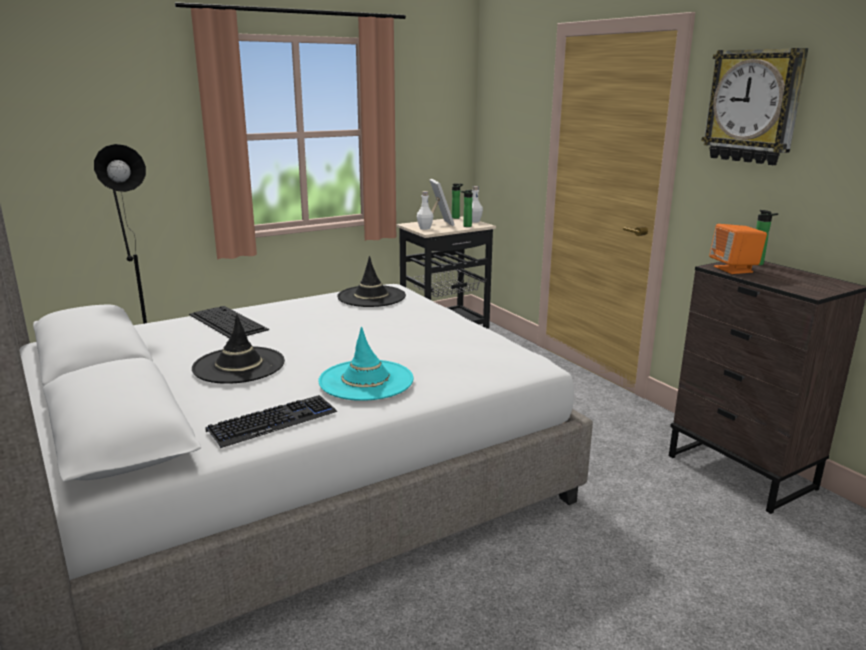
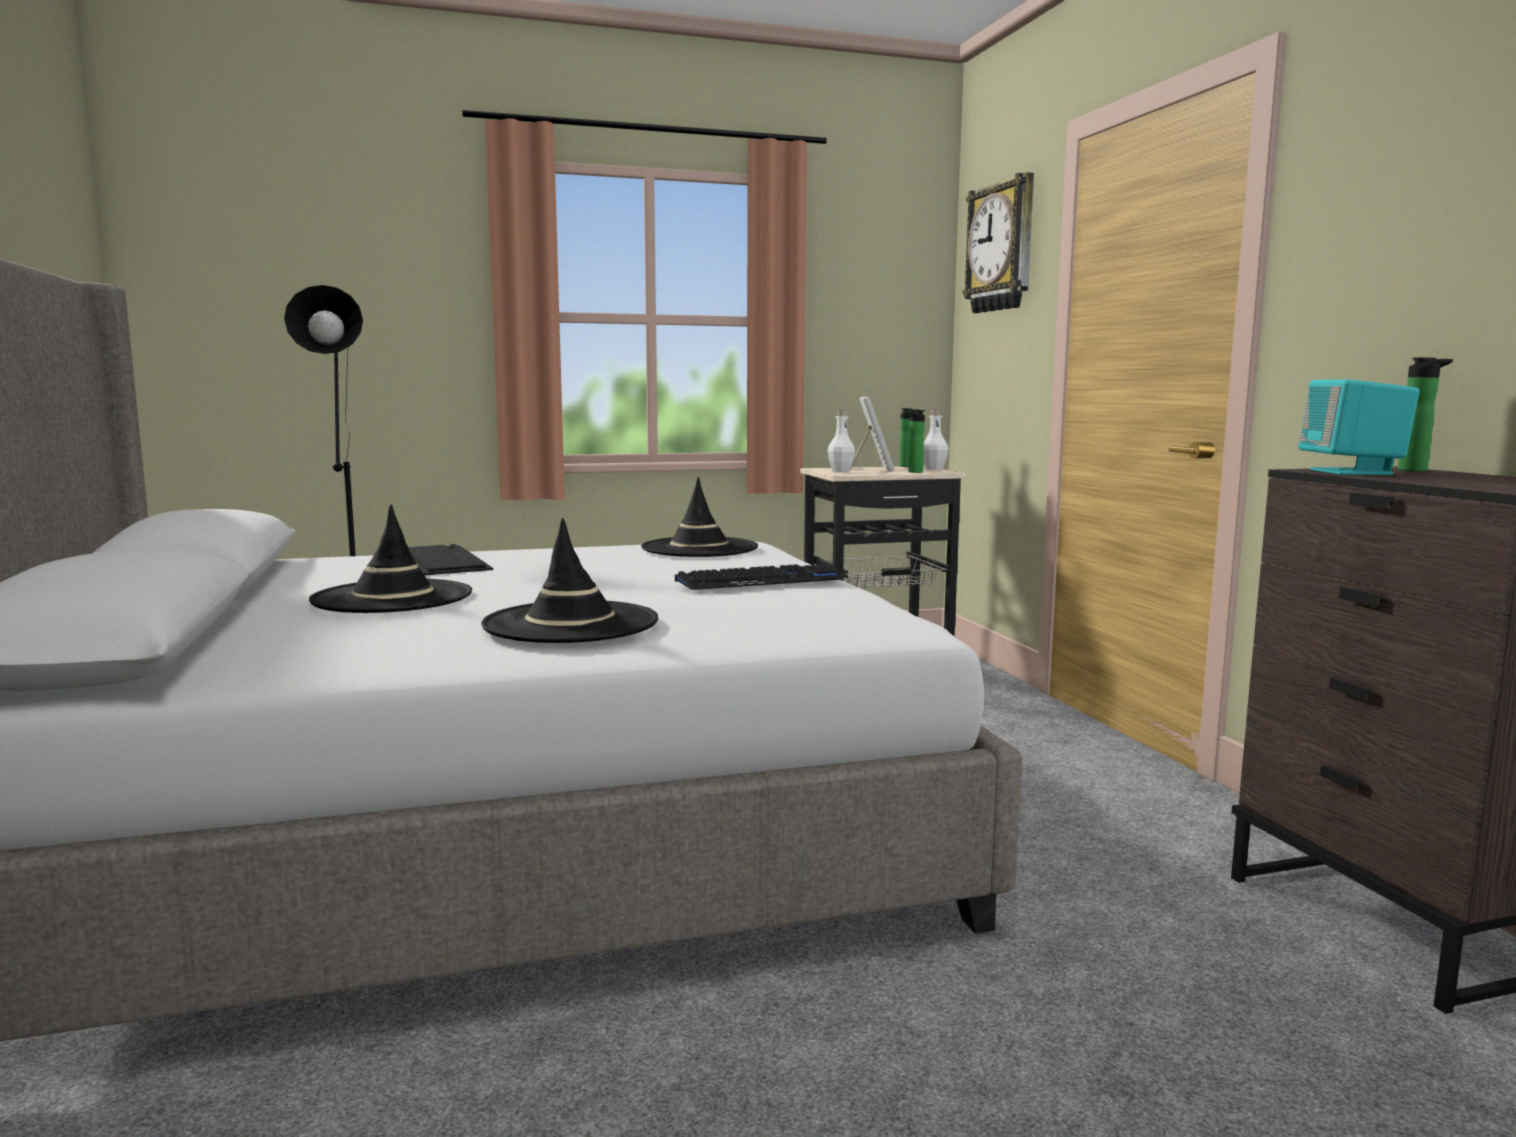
camera: 15 degrees right, 10 degrees down
keyboard [205,395,337,448] -> keyboard moved to [675,564,846,590]
turquoise hat [319,327,414,401] -> black hat [481,518,658,643]
wall clock [701,48,808,165] -> wall clock moved to [963,172,1034,313]
orange speaker [709,224,767,274] -> turquoise speaker [1298,380,1419,475]

